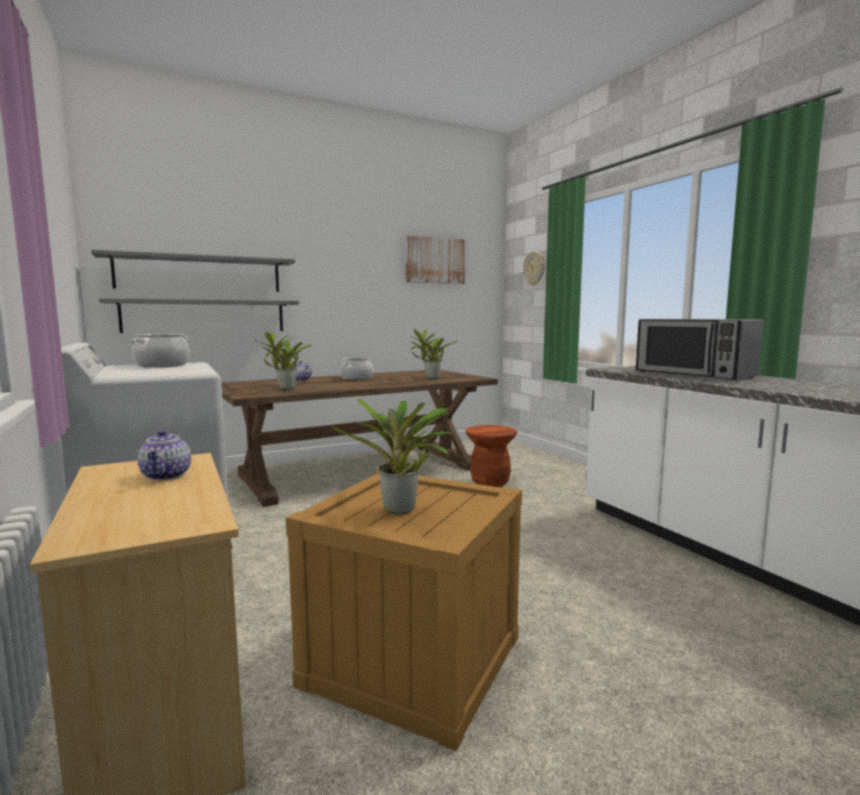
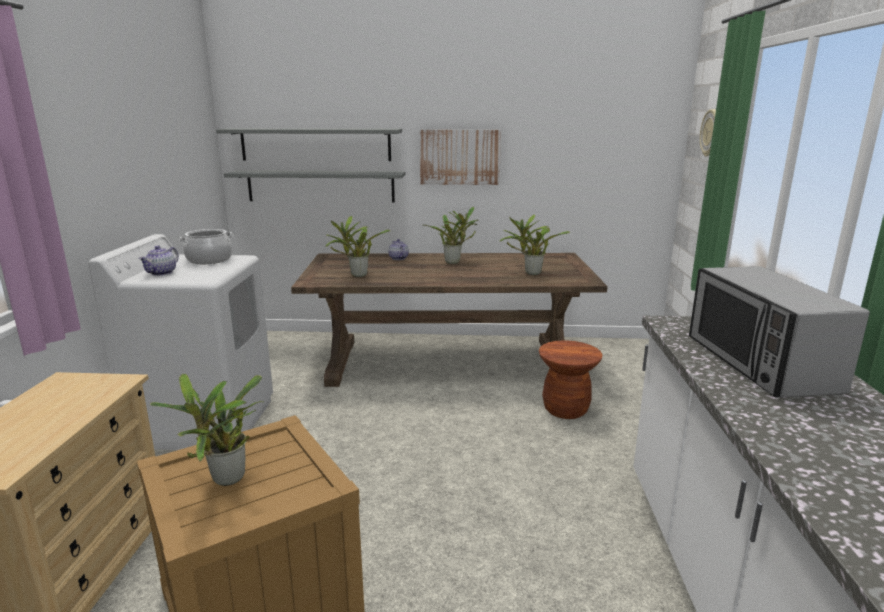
camera: 30 degrees right, 10 degrees up
teapot [138,430,191,480] -> teapot moved to [139,246,179,276]
cooking pot [340,357,373,380] -> potted plant [425,207,478,264]
picture [405,235,466,284] -> picture moved to [420,130,501,185]

